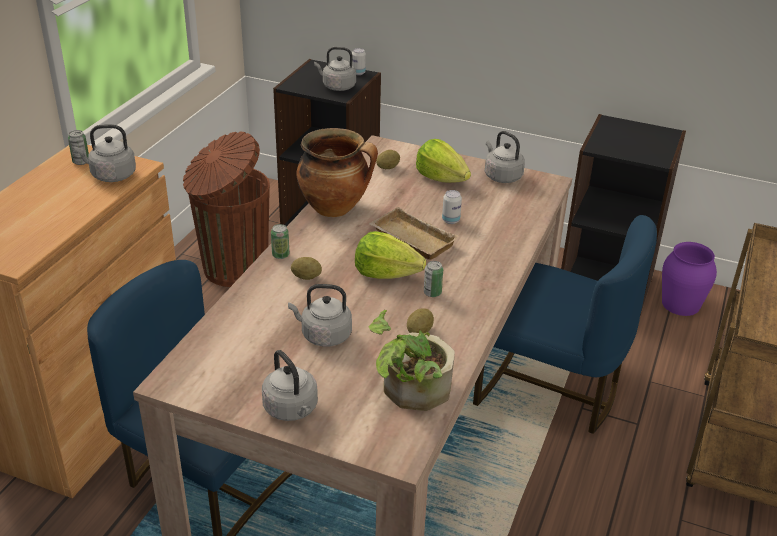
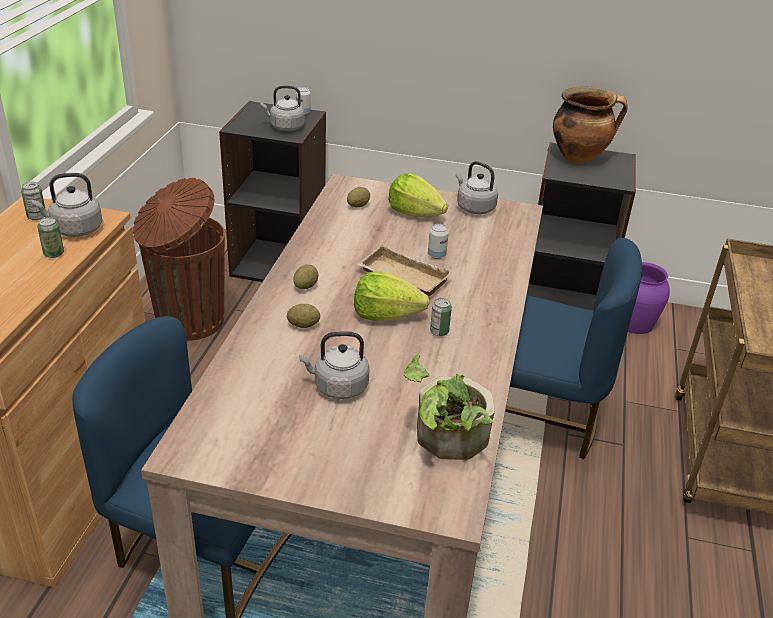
camera: 10 degrees left, 0 degrees up
grey kettle [262,350,318,421] -> none
can [271,224,289,259] -> can moved to [37,217,64,258]
cooking pot [296,128,378,217] -> cooking pot moved to [553,87,628,163]
potato [407,308,434,333] -> potato moved to [293,265,318,289]

